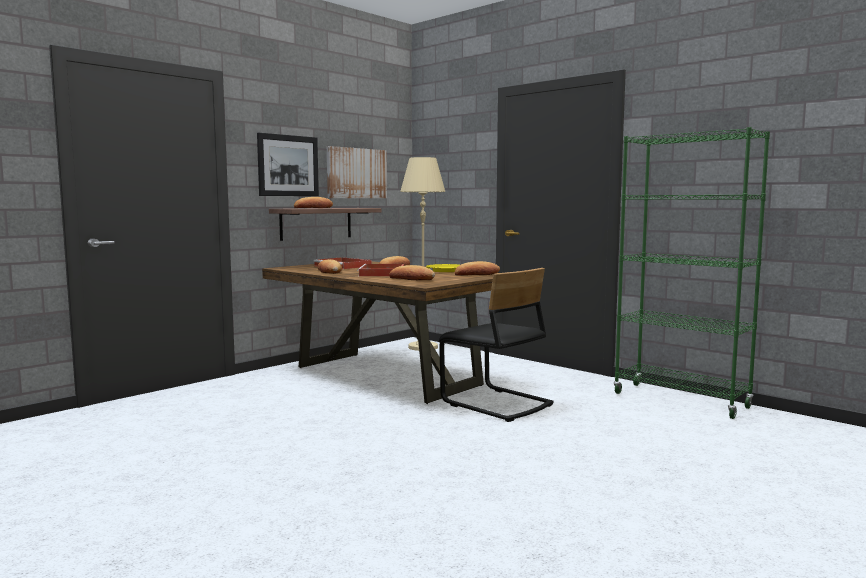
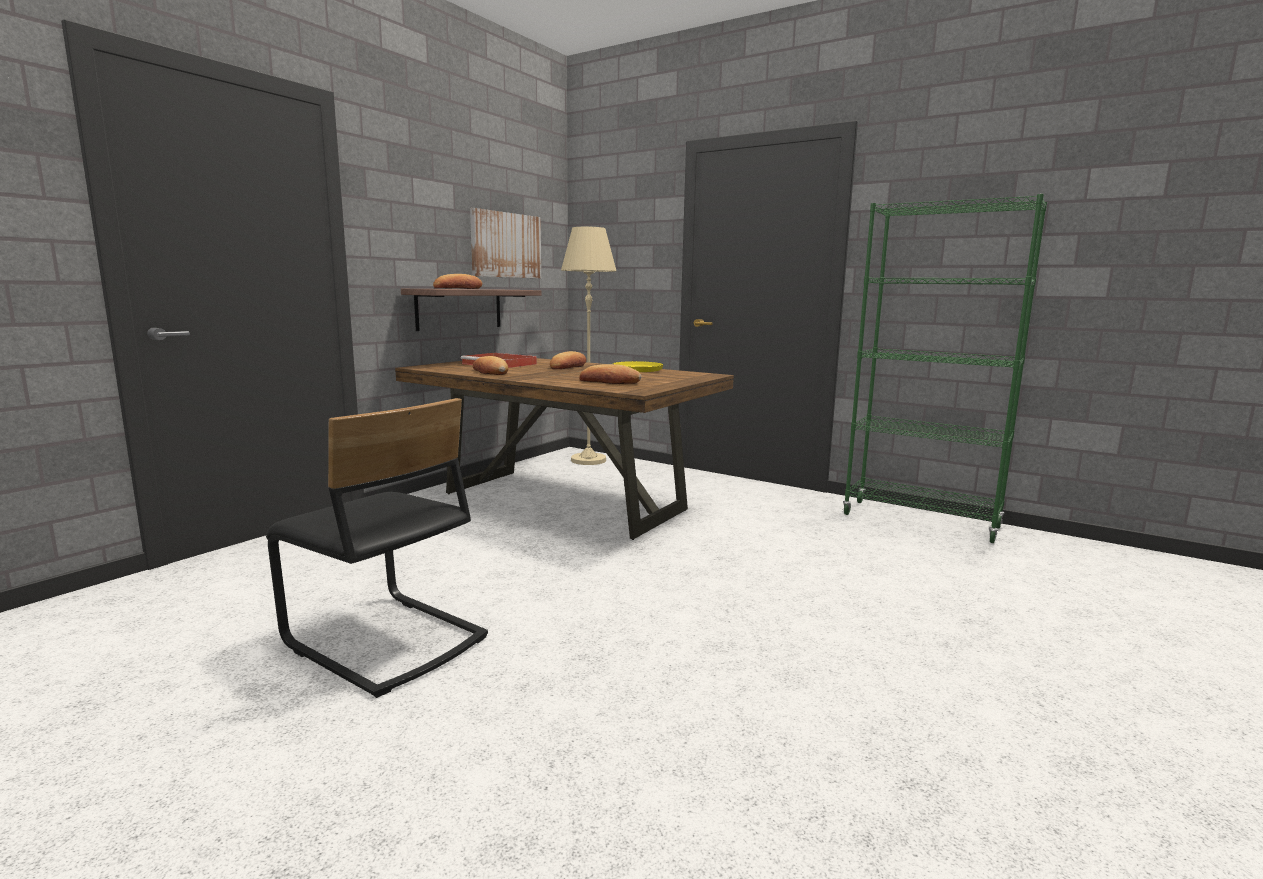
camera: 10 degrees left, 5 degrees up
picture [257,133,319,196] -> none
red tray [357,264,404,276] -> none
black chair [439,268,553,422] -> black chair moved to [266,398,488,698]
bread [455,261,500,276] -> none

